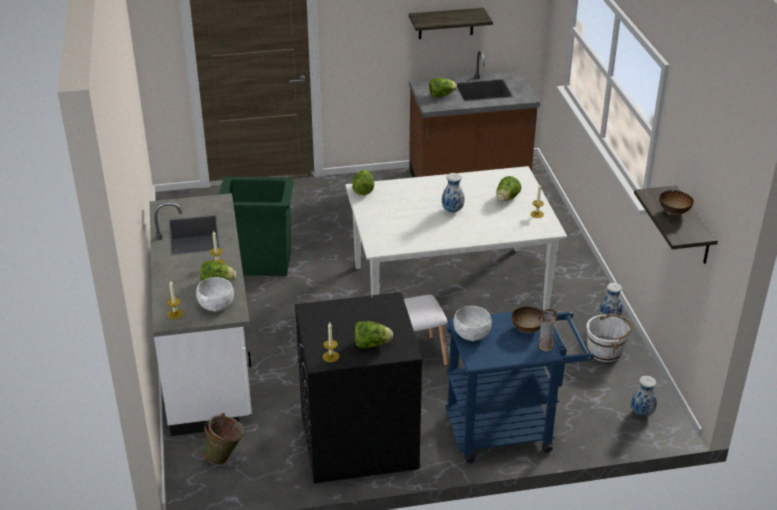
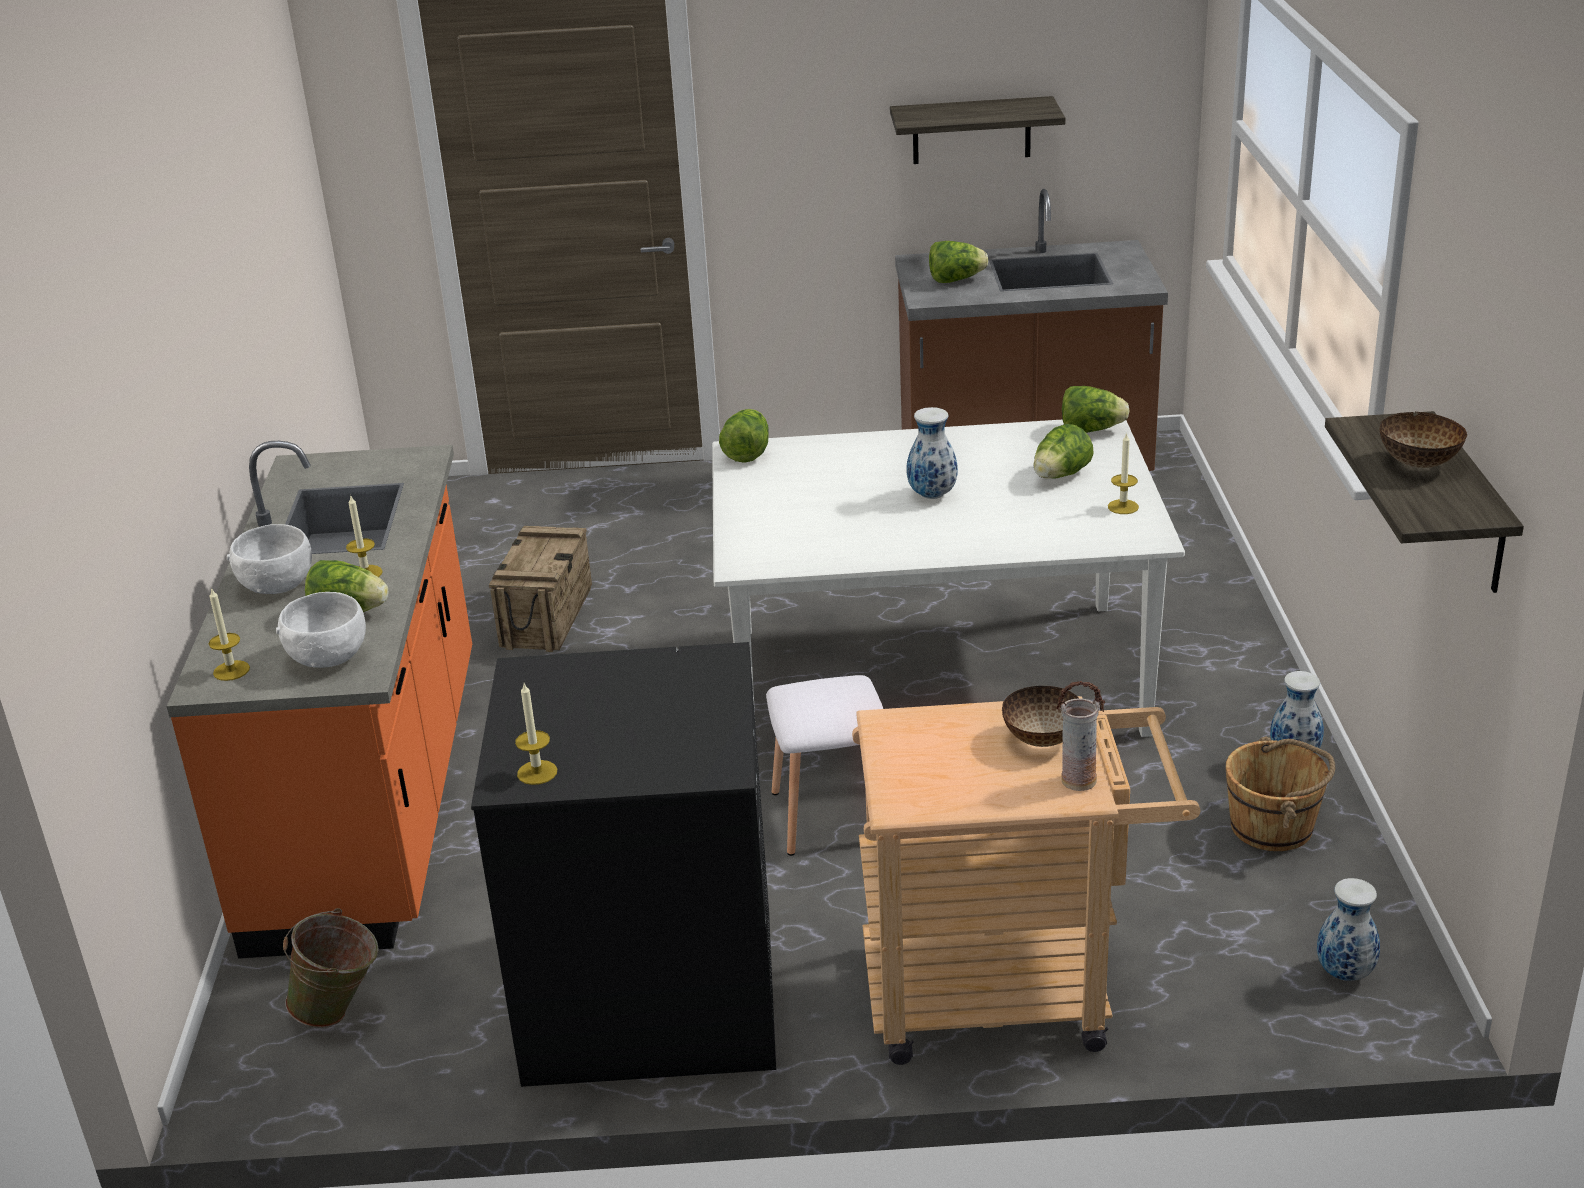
camera: 10 degrees right, 5 degrees down
white counter [149,193,252,436] -> orange counter [167,441,472,959]
green trash can [219,177,294,276] -> crate [489,526,592,652]
lettuce [354,321,393,348] -> lettuce moved to [1062,386,1130,433]
blue cart [445,309,594,463] -> beige cart [852,696,1200,1065]
white bowl [453,306,492,341] -> white bowl moved to [227,524,312,594]
white bucket [587,313,632,362] -> brown bucket [1226,736,1335,851]

